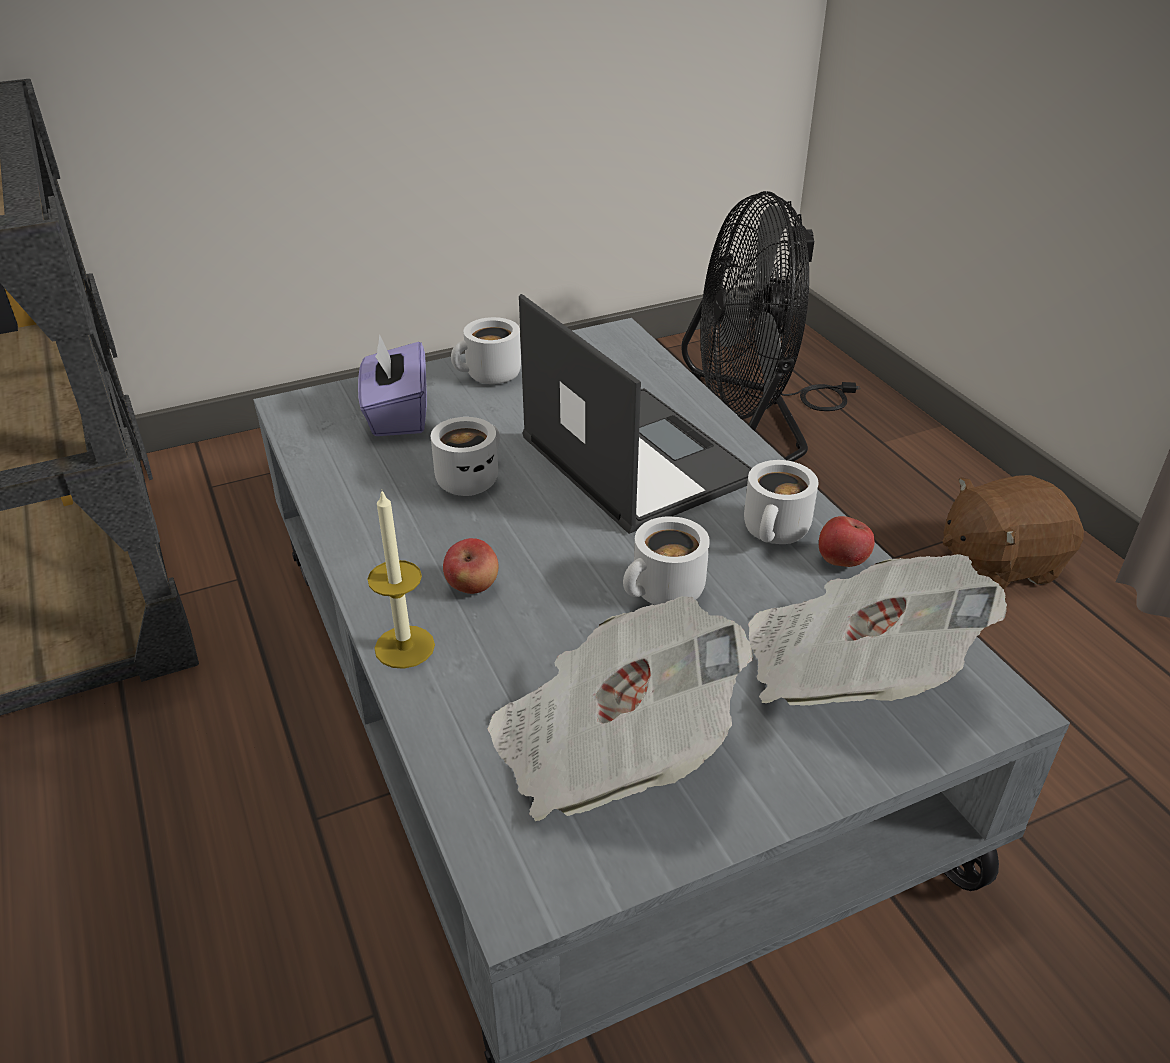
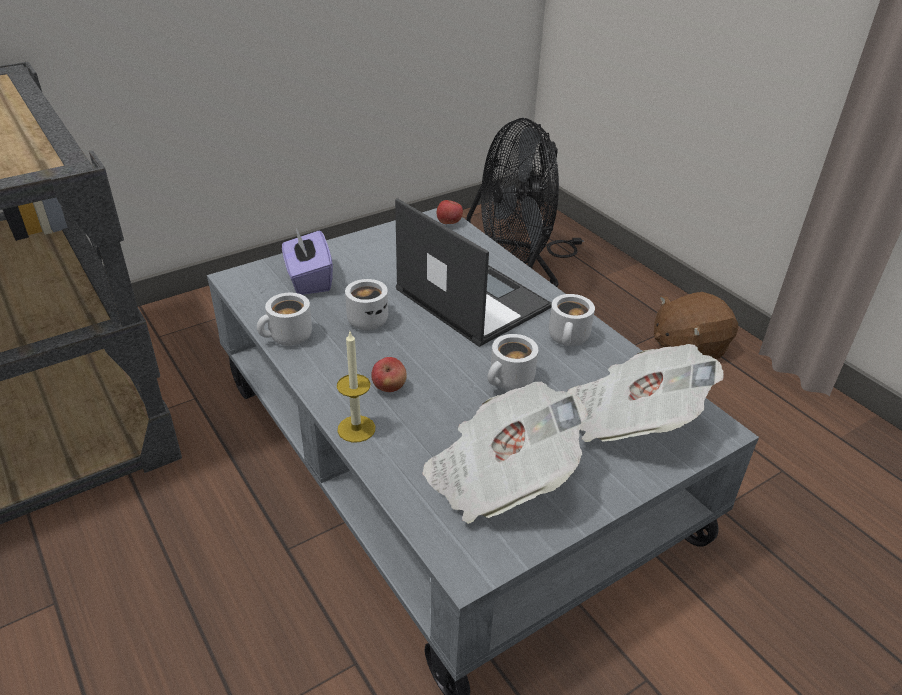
camera: 10 degrees left, 0 degrees up
white mug [451,317,521,384] -> white mug moved to [257,293,312,346]
apple [819,516,875,567] -> apple moved to [437,200,463,224]

